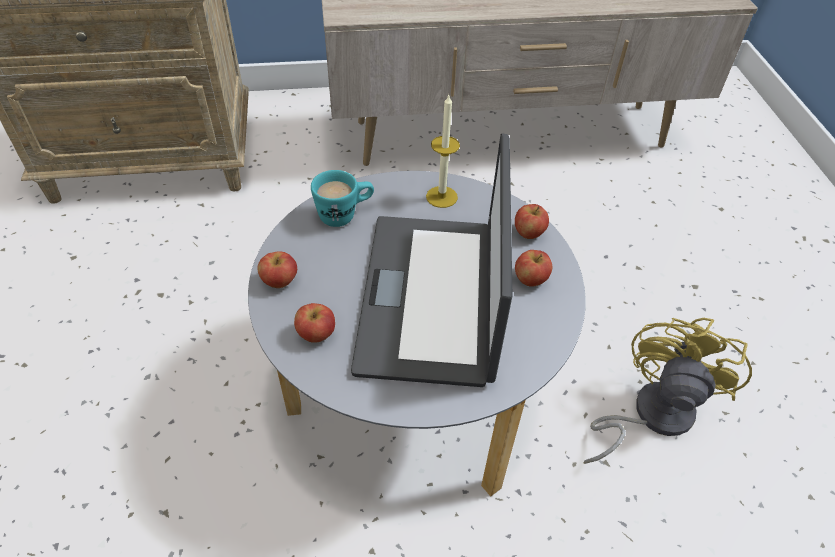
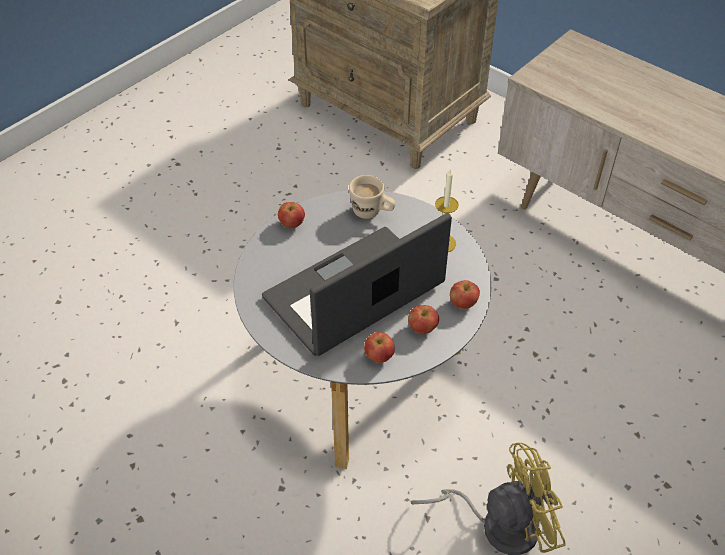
camera: 50 degrees right, 0 degrees up
apple [294,303,335,343] -> apple moved to [364,332,395,363]
turquoise mug [311,170,374,227] -> beige mug [349,175,396,219]

